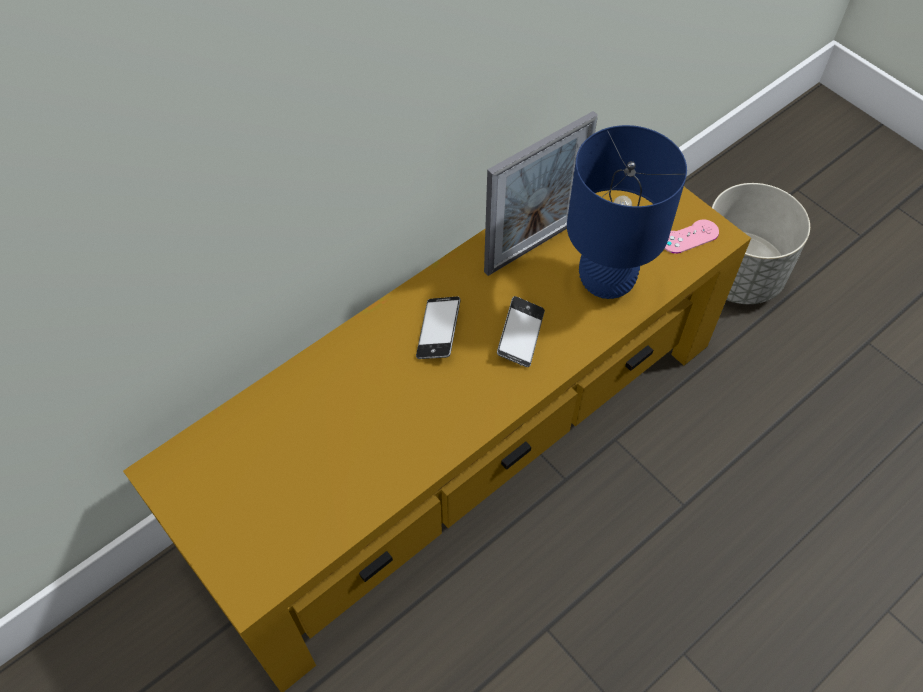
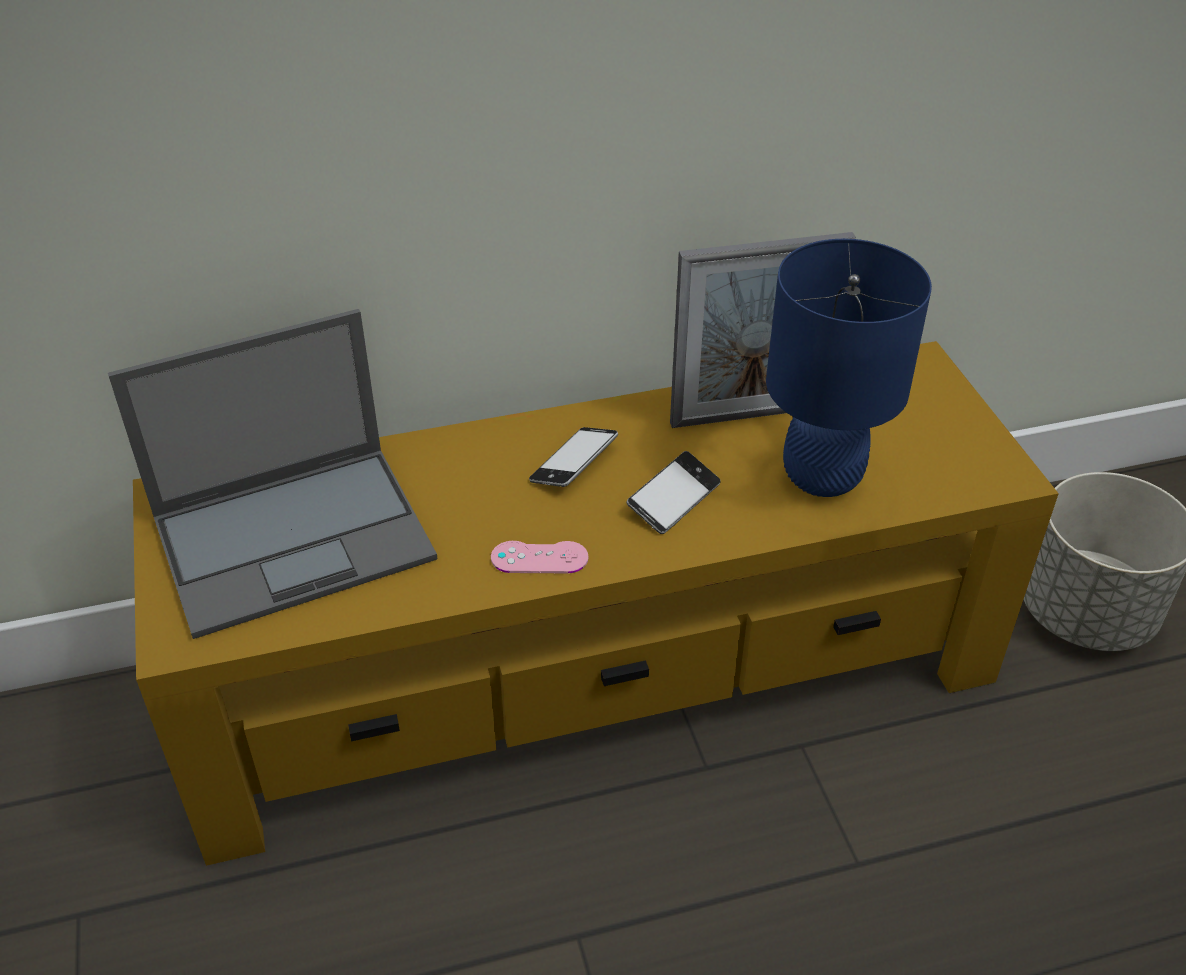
camera: 25 degrees right, 15 degrees down
pink game controller [665,220,719,254] -> pink game controller moved to [491,541,589,573]
none -> laptop [108,309,437,639]

